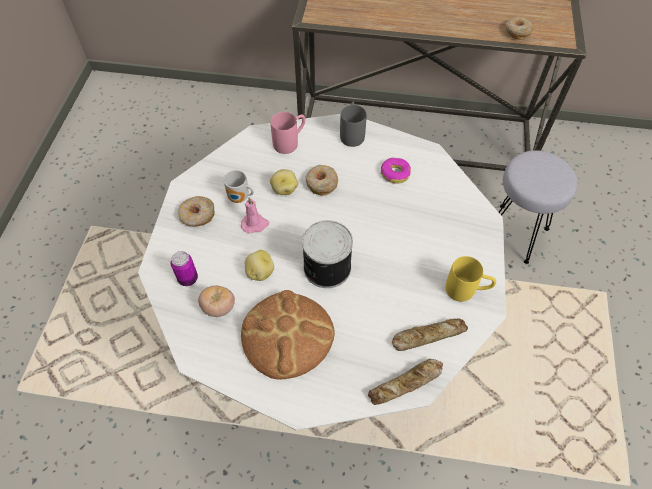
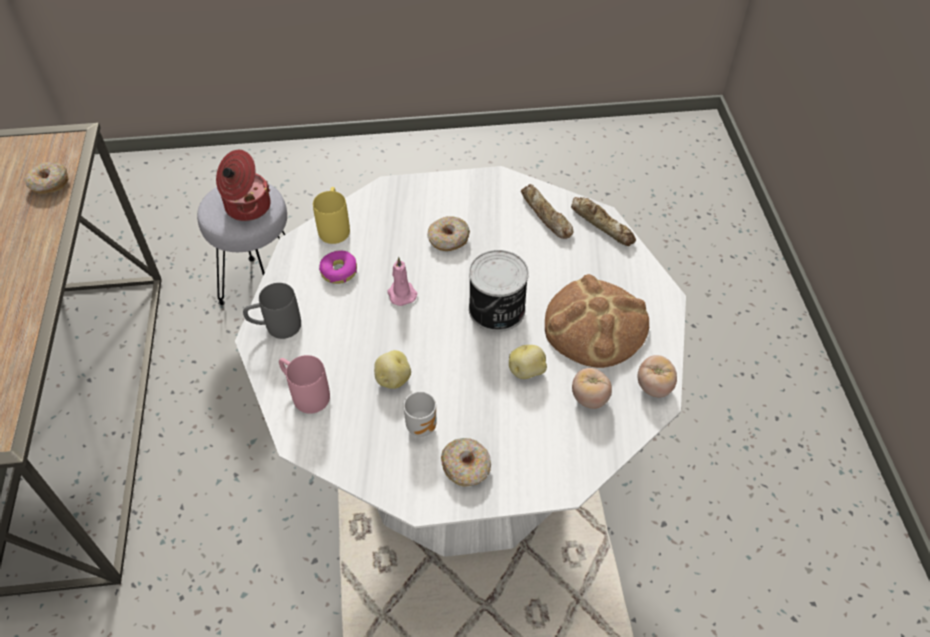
camera: 105 degrees left, 5 degrees down
can [171,251,198,286] -> none
pink candle [241,197,269,234] -> pink candle moved to [387,257,417,306]
donut [305,165,338,196] -> donut moved to [427,216,470,251]
yellow mug [445,256,496,302] -> yellow mug moved to [313,187,350,244]
none -> cooking pot [216,150,271,221]
none -> tomato [638,355,677,398]

